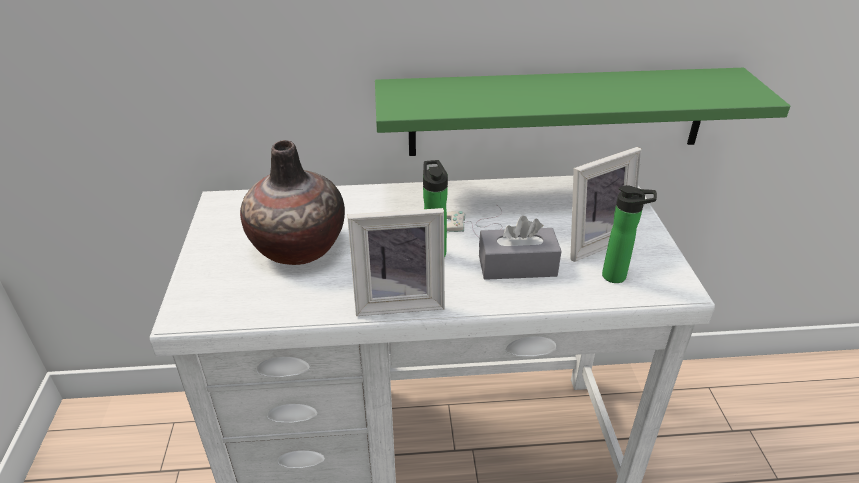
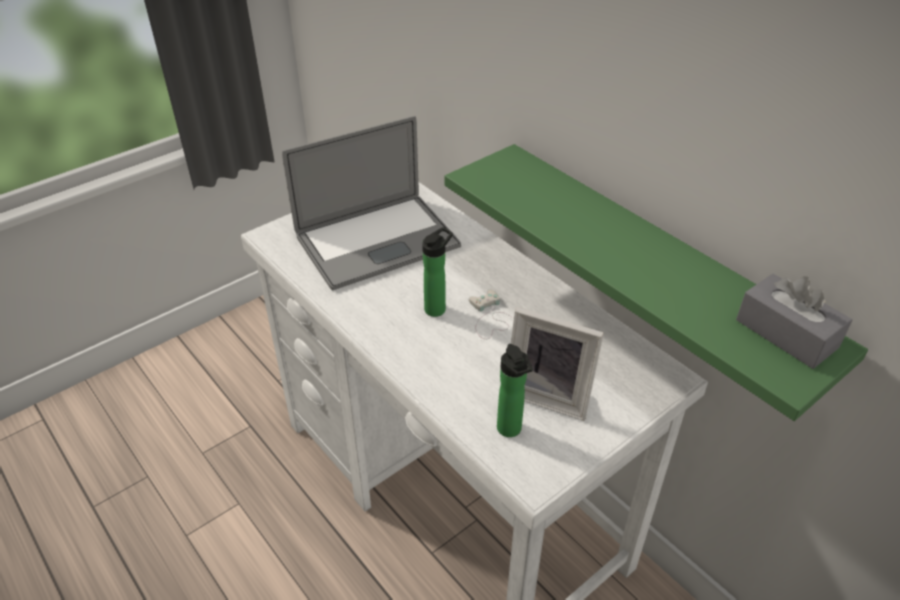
camera: 55 degrees right, 5 degrees up
vase [240,140,345,265] -> laptop [282,116,461,290]
picture frame [347,208,445,316] -> none
grey tissue box [479,216,562,280] -> grey tissue box moved to [736,274,852,369]

